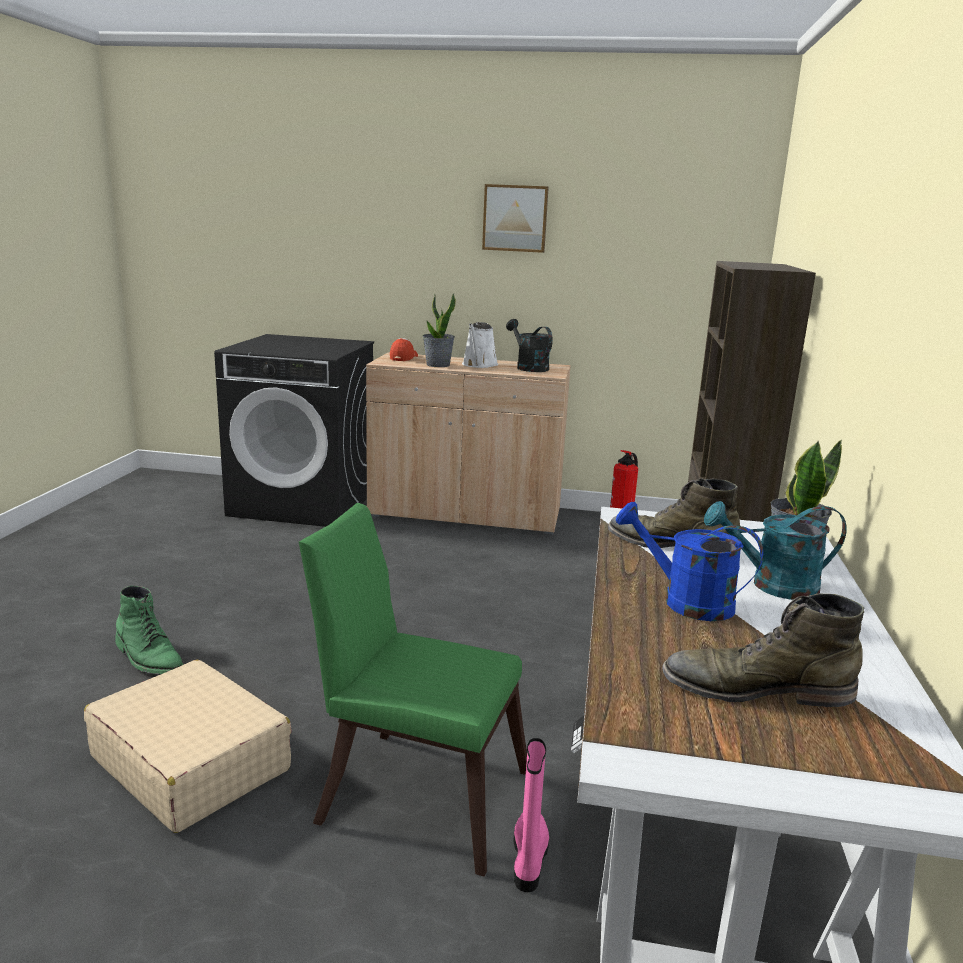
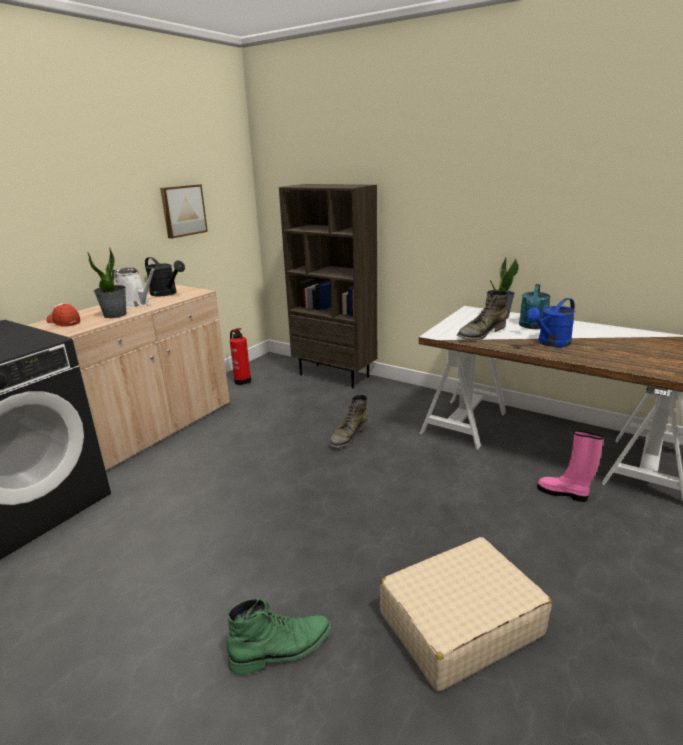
camera: 65 degrees left, 5 degrees up
green chair [299,503,527,877] -> none
picture [482,184,549,253] -> picture moved to [160,184,208,238]
black watering can [506,319,553,372] -> black watering can turned 135 degrees counterclockwise [145,257,185,296]
green boot [662,593,865,707] -> green boot moved to [329,394,368,448]

